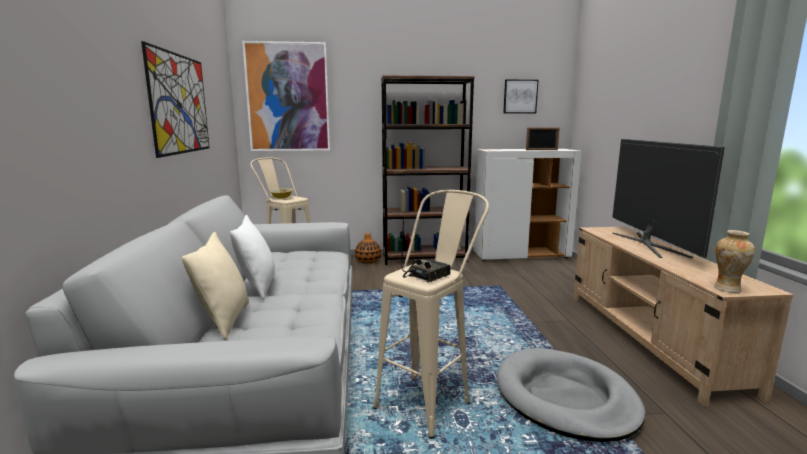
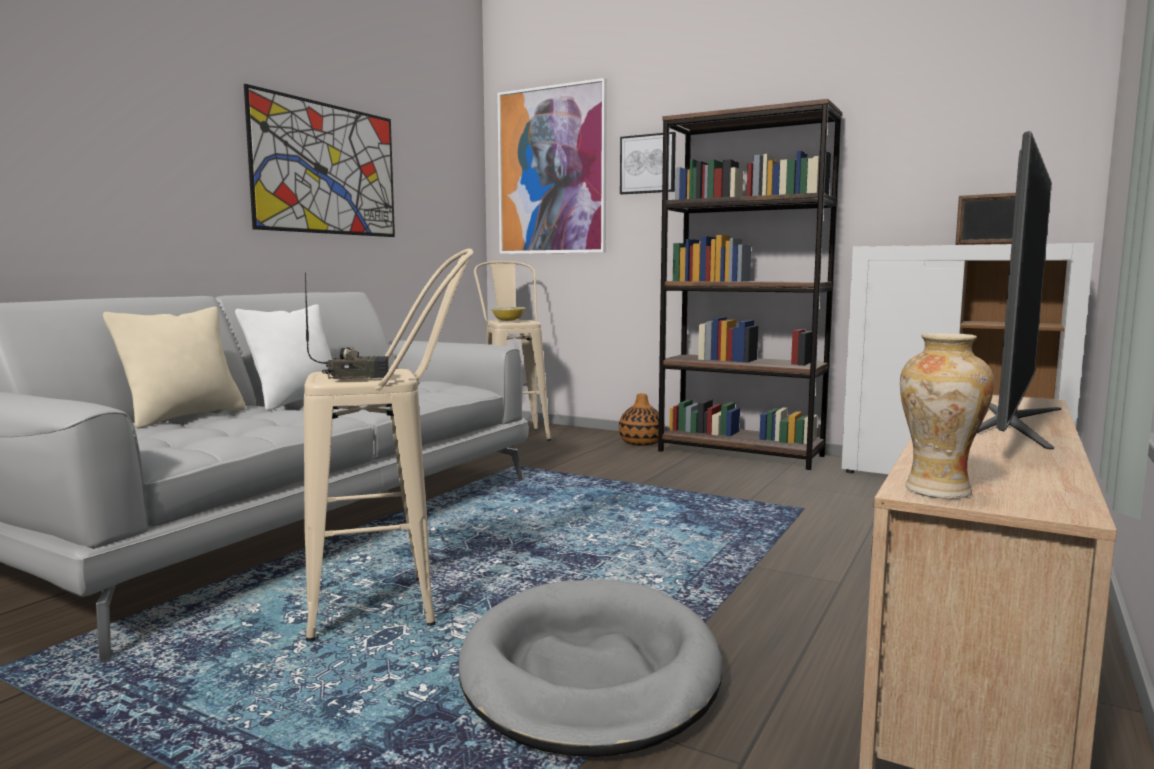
camera: 35 degrees right, 5 degrees down
picture [503,80,539,113] -> picture moved to [620,132,676,194]

